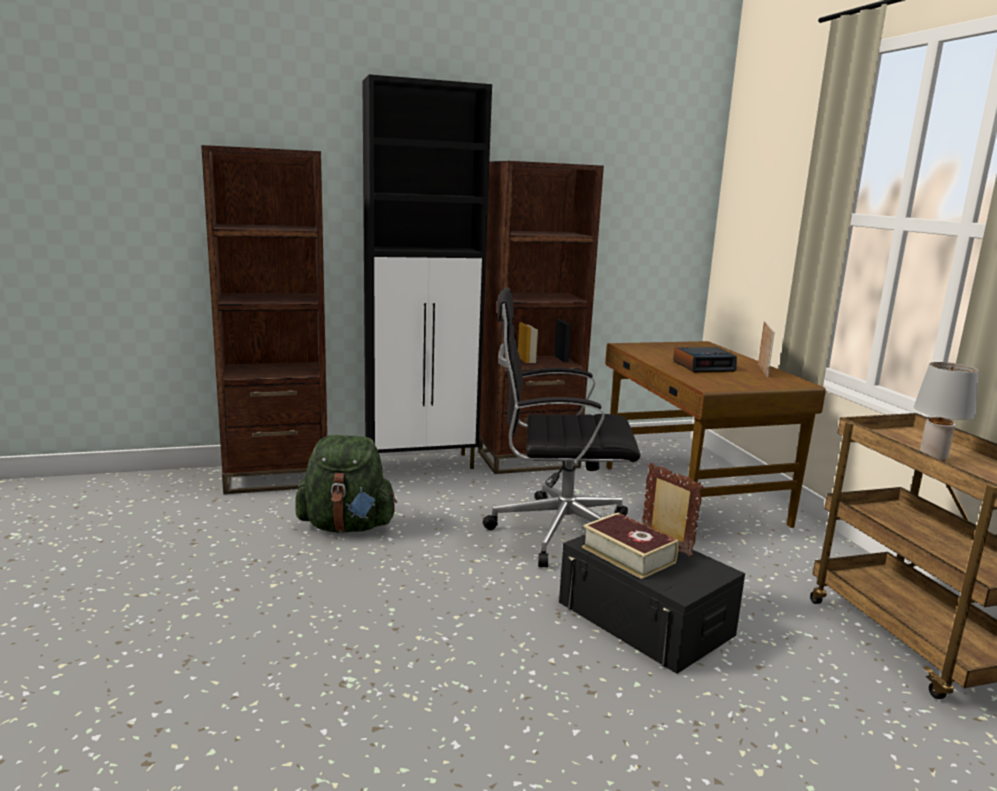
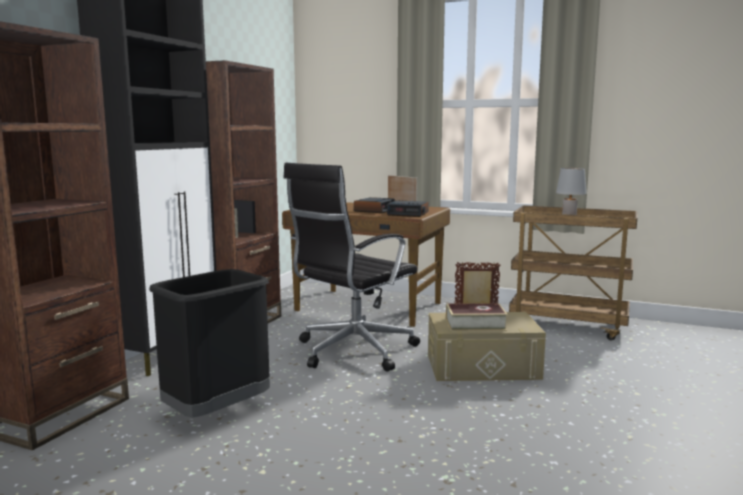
camera: 50 degrees left, 5 degrees down
green backpack [296,435,397,533] -> black trash can [149,269,270,417]
black storage box [559,534,745,674] -> beige storage box [428,312,546,381]
none -> alarm clock [387,200,429,217]

